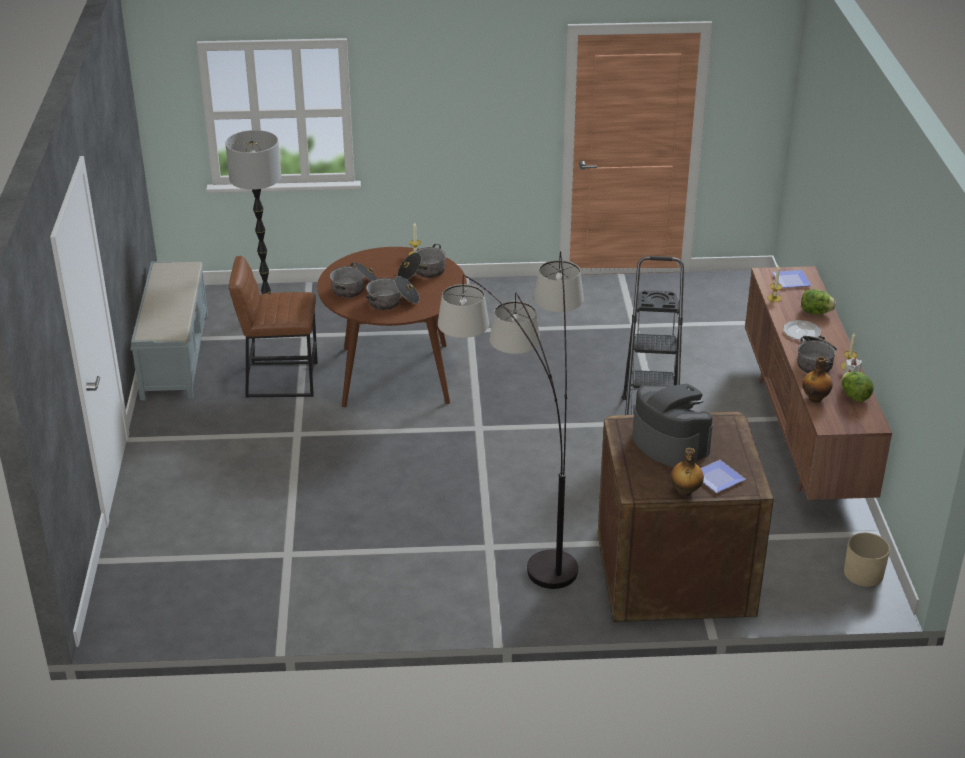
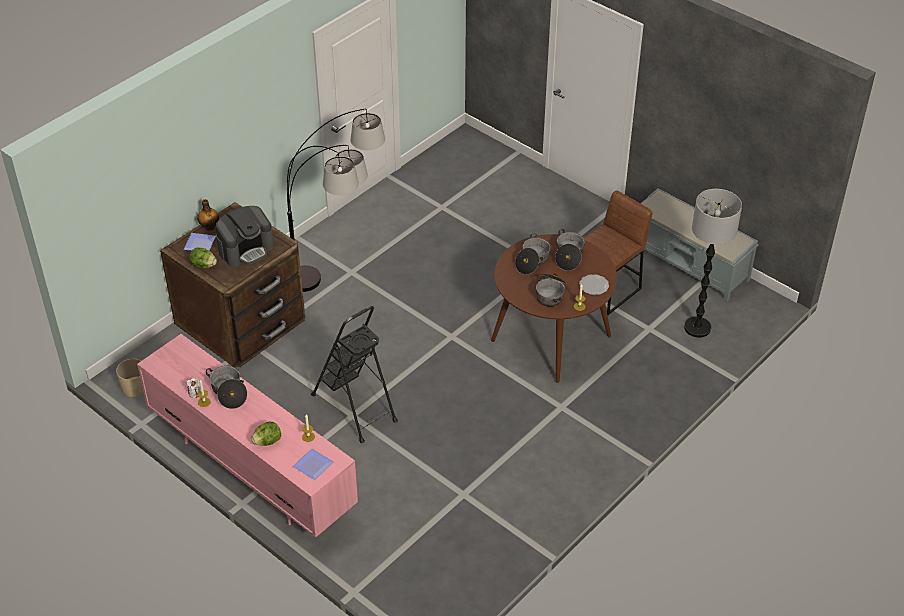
camera: 135 degrees right, 10 degrees up
coffee machine [632,384,713,467] -> coffee machine turned 45 degrees counterclockwise [216,206,274,267]
brown cabinet [745,266,892,500] -> pink cabinet [137,334,358,538]
plate [783,320,821,341] -> plate moved to [579,274,609,295]
bottle [802,357,833,403] -> none
lettuce [842,371,874,402] -> lettuce moved to [190,248,217,269]

